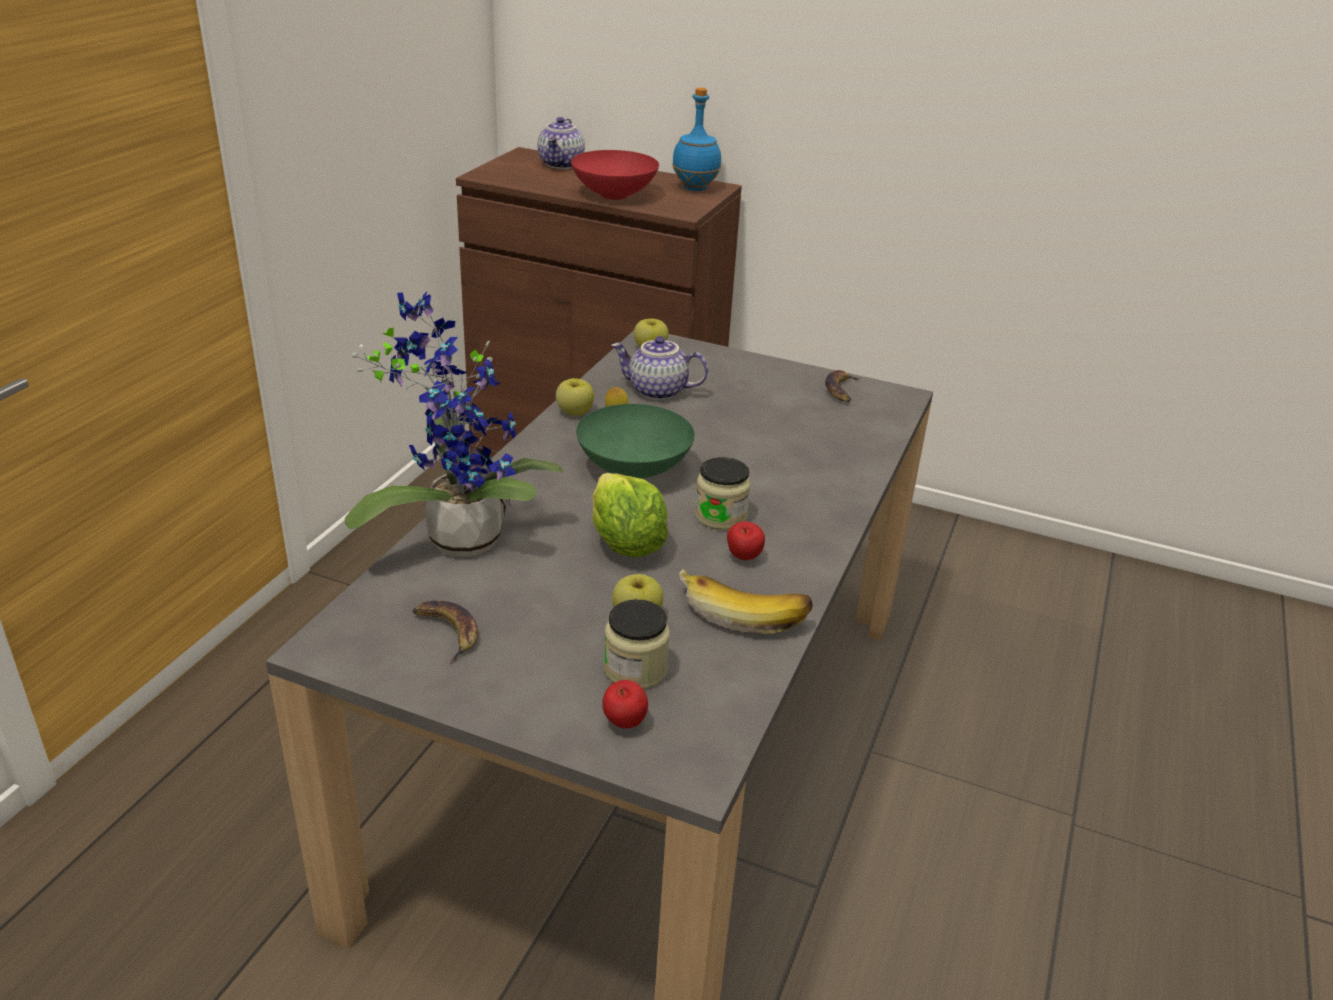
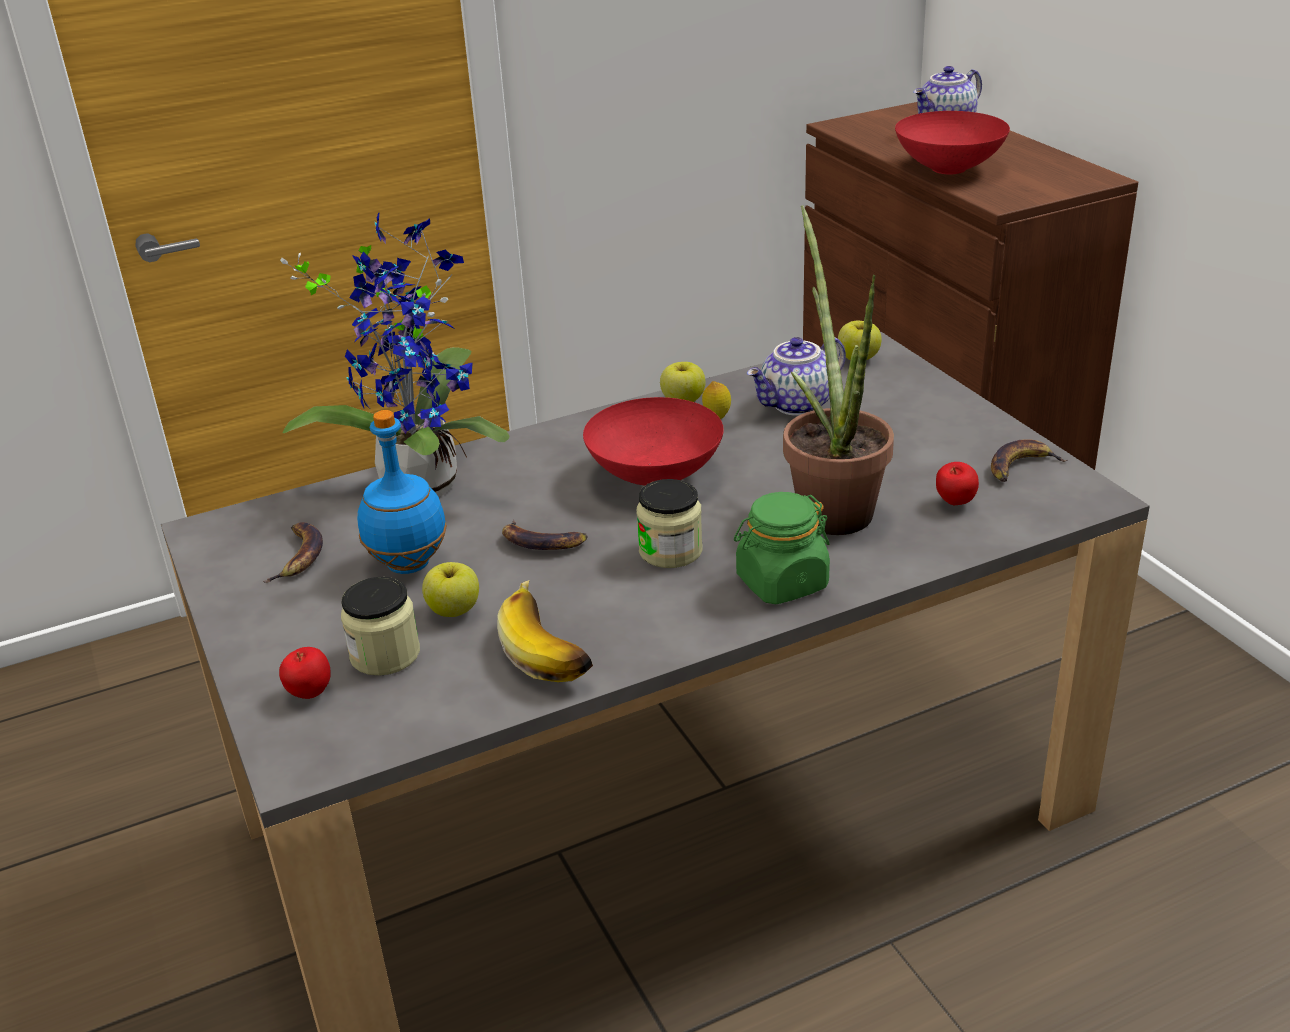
camera: 45 degrees right, 0 degrees up
green bowl [576,404,695,479] -> red bowl [583,397,724,485]
lettuce [592,473,668,557] -> banana [502,520,587,550]
teapot [611,336,708,400] -> teapot turned 90 degrees counterclockwise [747,337,846,416]
blue bottle [672,88,721,191] -> blue bottle moved to [357,410,447,574]
apple [727,521,765,560] -> apple moved to [936,462,979,505]
none -> green jar [734,492,830,604]
none -> potted plant [783,205,894,535]

